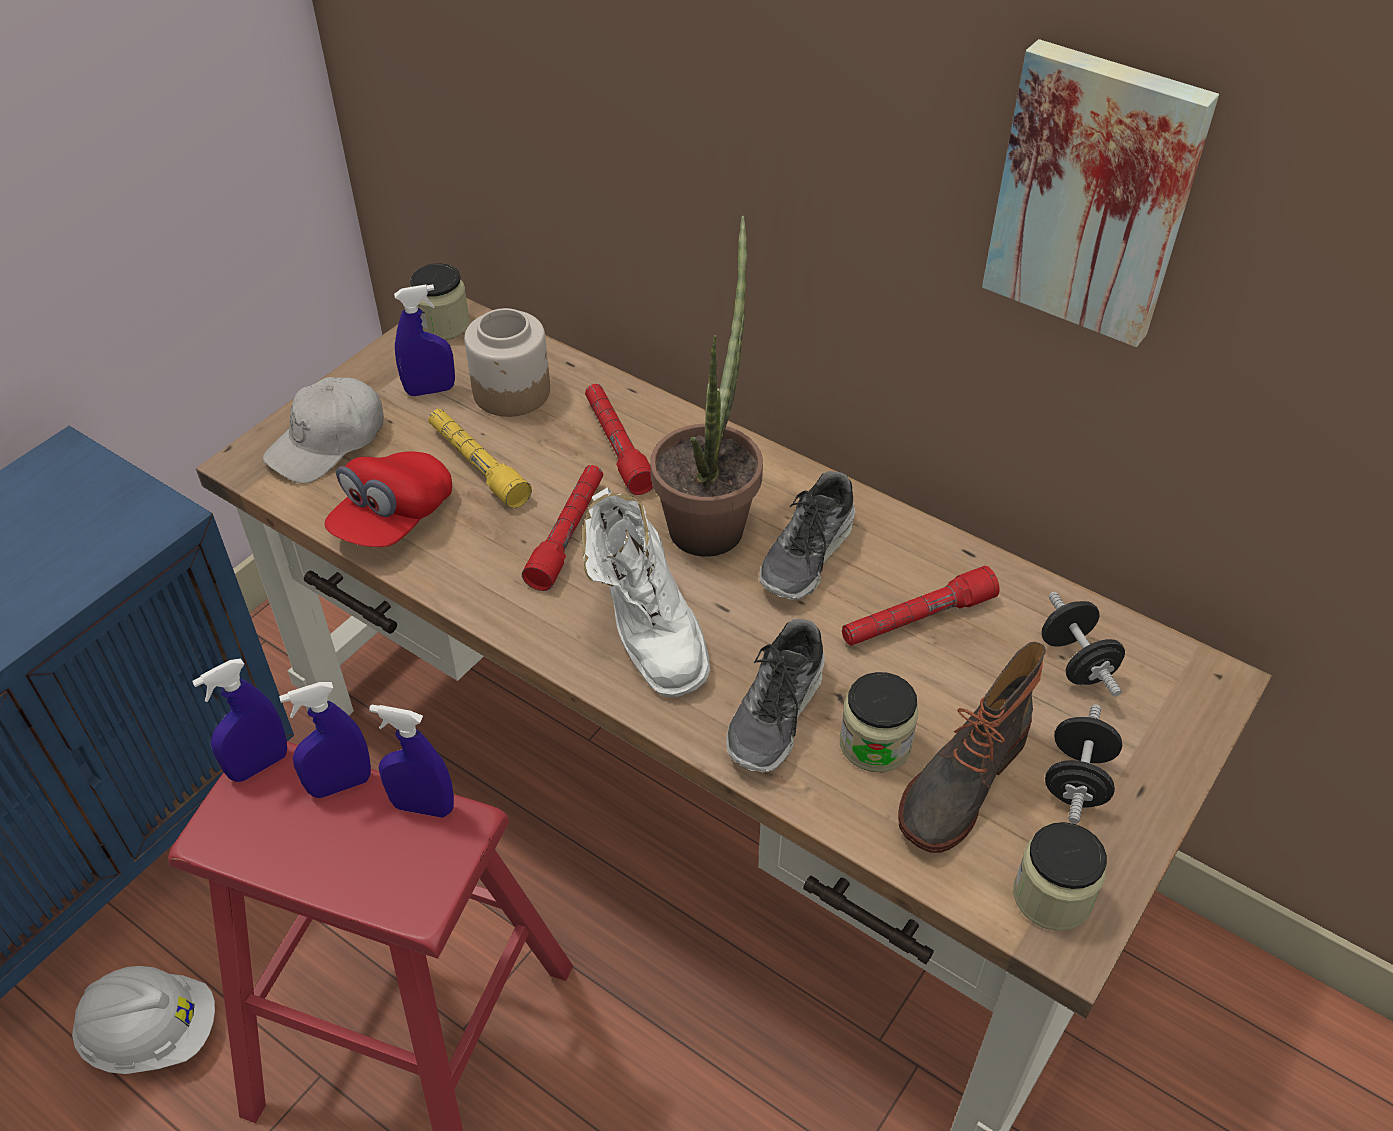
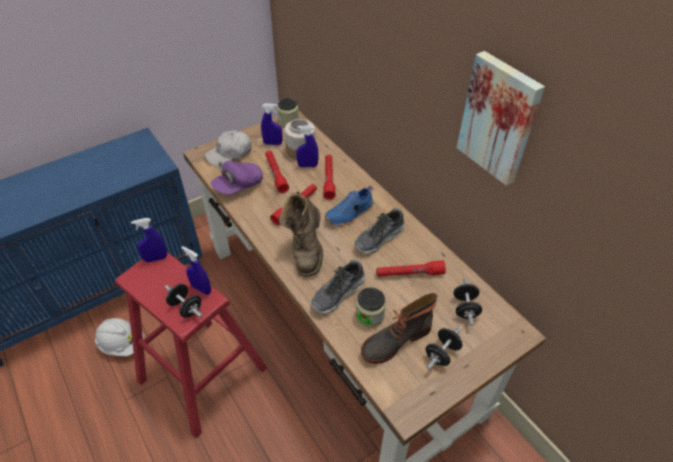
camera: 20 degrees right, 0 degrees up
blue spray bottle [279,682,371,798] -> blue spray bottle moved to [296,125,319,168]
red cap [325,451,452,547] -> purple cap [211,161,263,195]
yellow flashlight [428,409,532,509] -> red flashlight [265,151,289,193]
white boot [582,488,710,697] -> brown boot [279,192,323,277]
potted plant [650,216,763,557] -> blue shoe [325,185,374,226]
jar [1013,822,1107,931] -> none
none -> black dumbbell [165,284,203,318]

